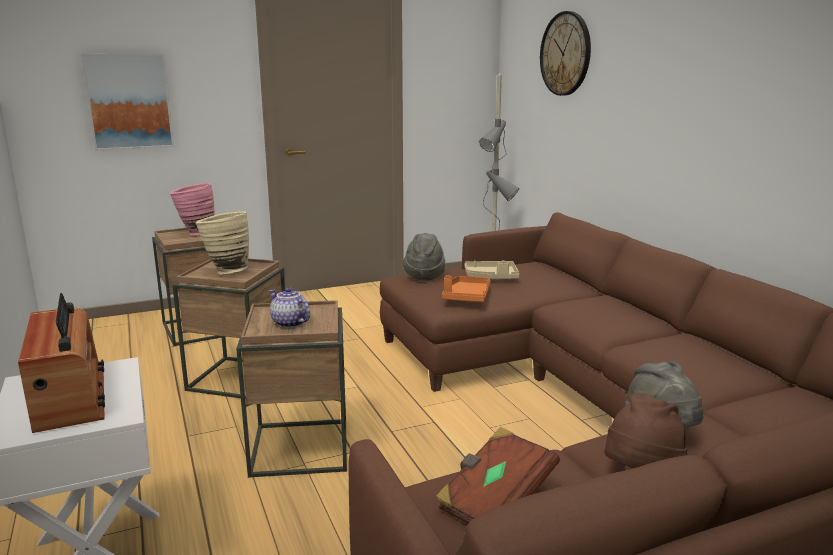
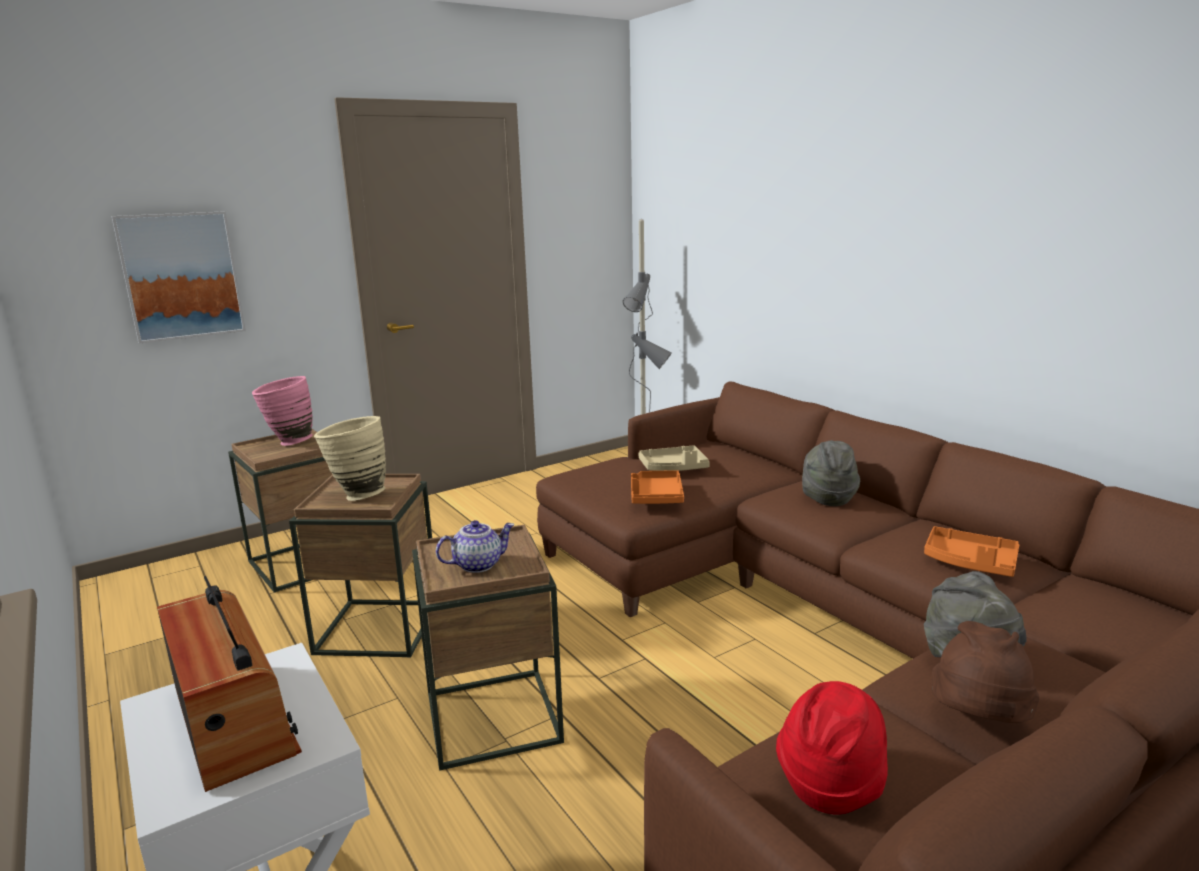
camera: 10 degrees left, 0 degrees up
teapot [269,287,310,328] -> teapot turned 120 degrees clockwise [436,520,515,573]
grey hat [403,233,445,281] -> grey hat moved to [802,440,860,506]
brown book [435,427,560,524] -> red hat [776,681,888,814]
wall clock [540,11,591,96] -> none
none -> orange tray [924,526,1019,577]

